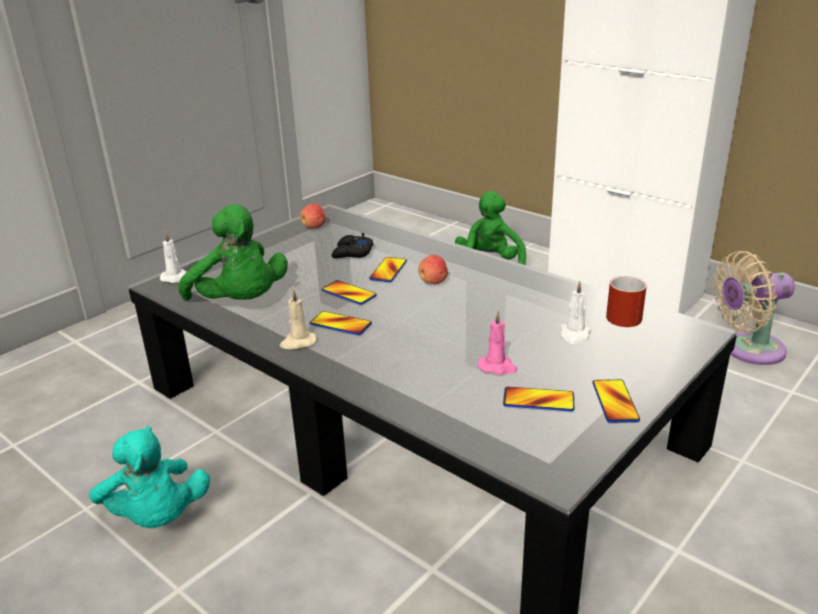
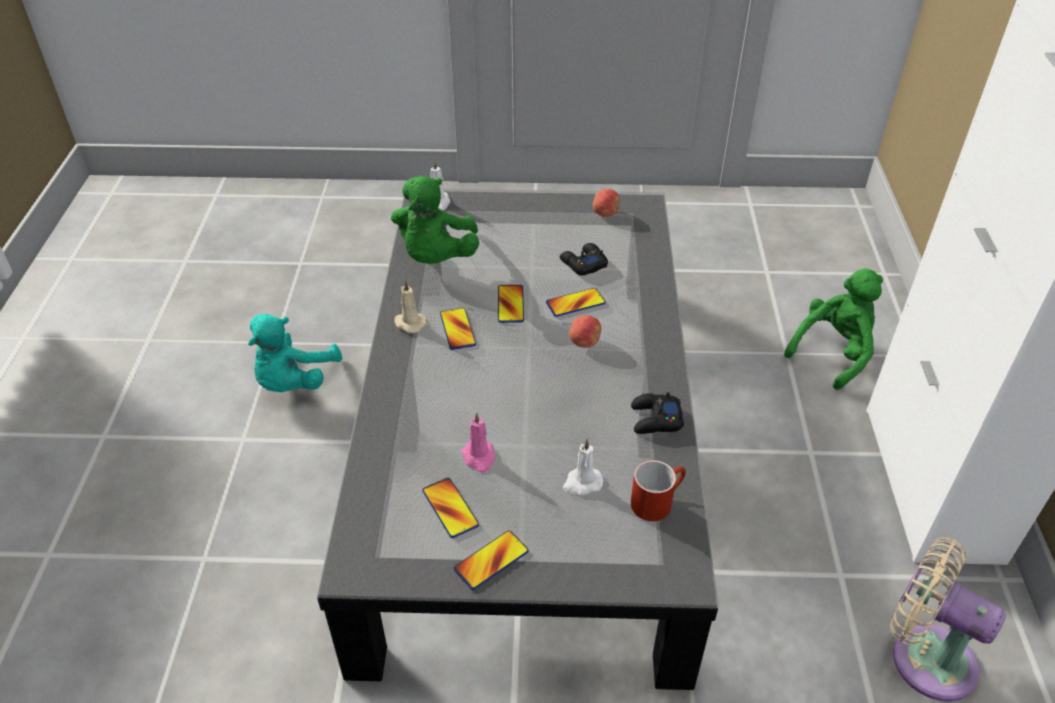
camera: 50 degrees right, 15 degrees up
none -> black game controller [631,392,684,434]

